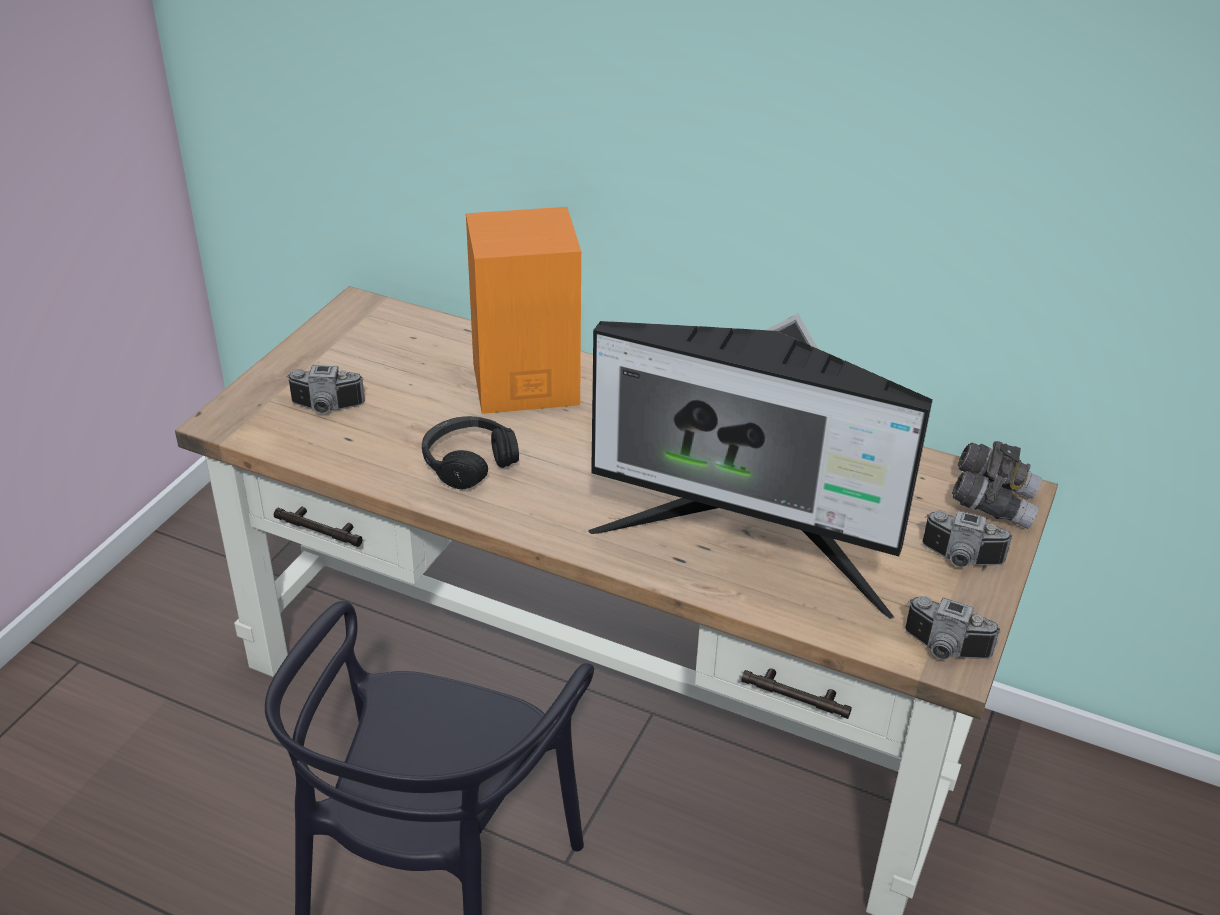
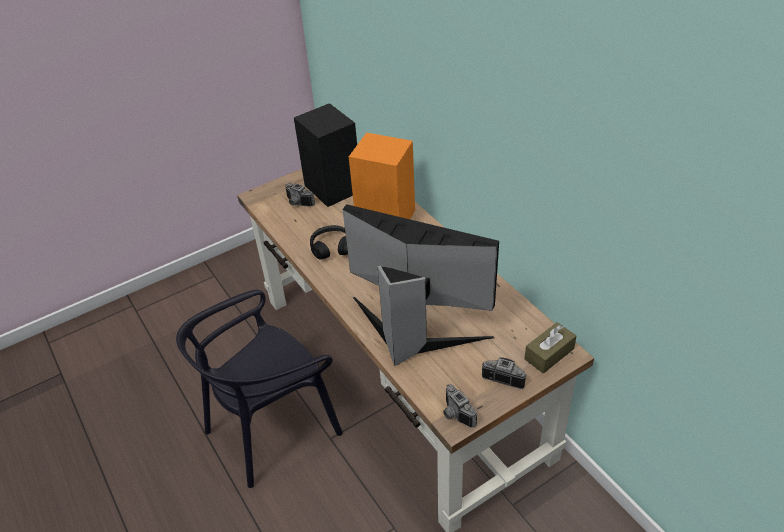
camera: 35 degrees right, 5 degrees up
monitor [588,313,933,619] -> monitor turned 150 degrees clockwise [343,204,499,366]
camera [922,510,1013,567] -> camera turned 150 degrees clockwise [482,357,527,389]
grey binoculars [952,441,1042,529] -> brown tissue box [524,322,576,373]
none -> black speaker [294,103,357,207]

